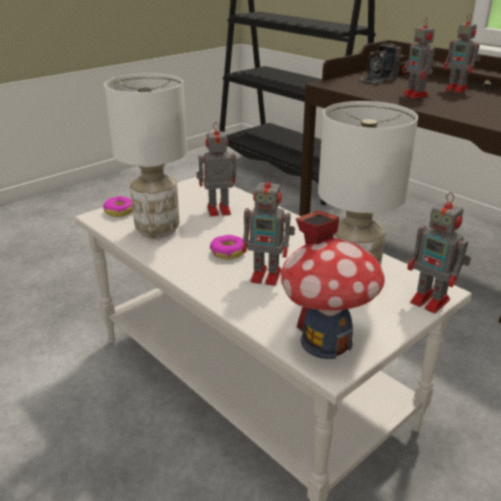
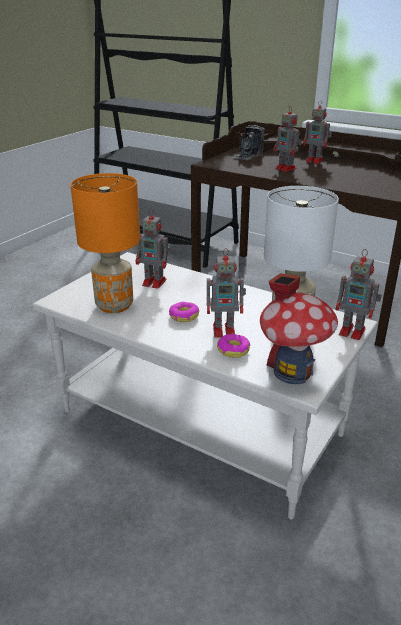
camera: 15 degrees left, 0 degrees up
donut [103,196,133,217] -> donut moved to [217,334,250,358]
white table lamp [104,73,187,238] -> orange table lamp [70,173,140,313]
toy robot [196,122,236,216] -> toy robot turned 135 degrees counterclockwise [136,209,172,289]

